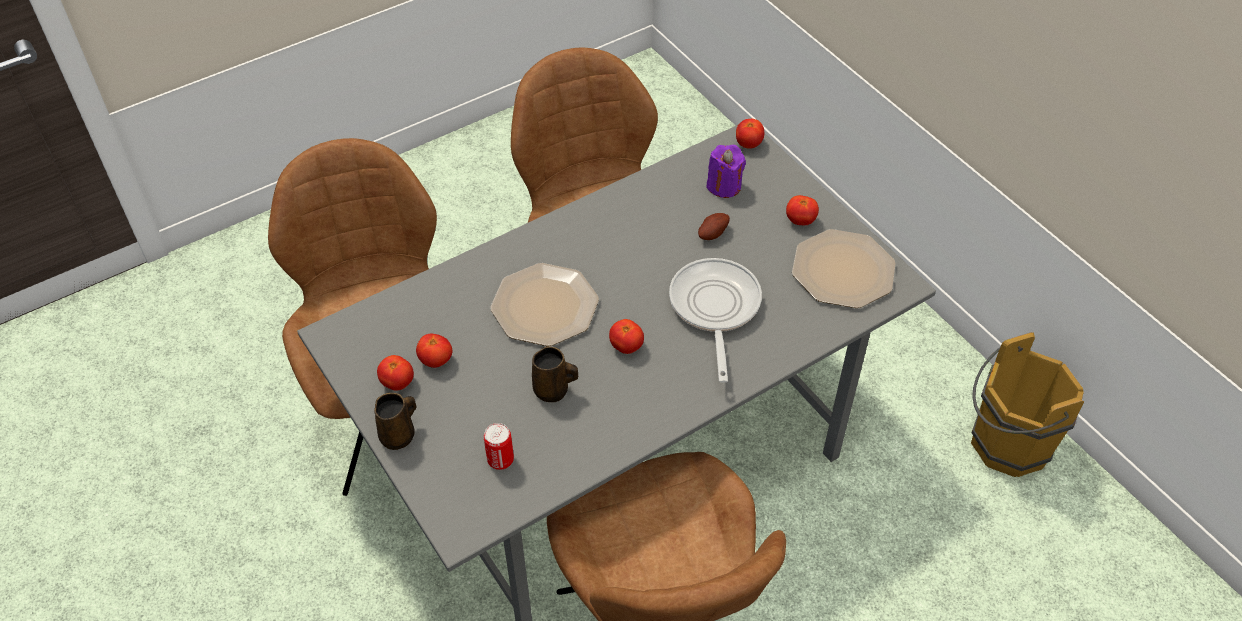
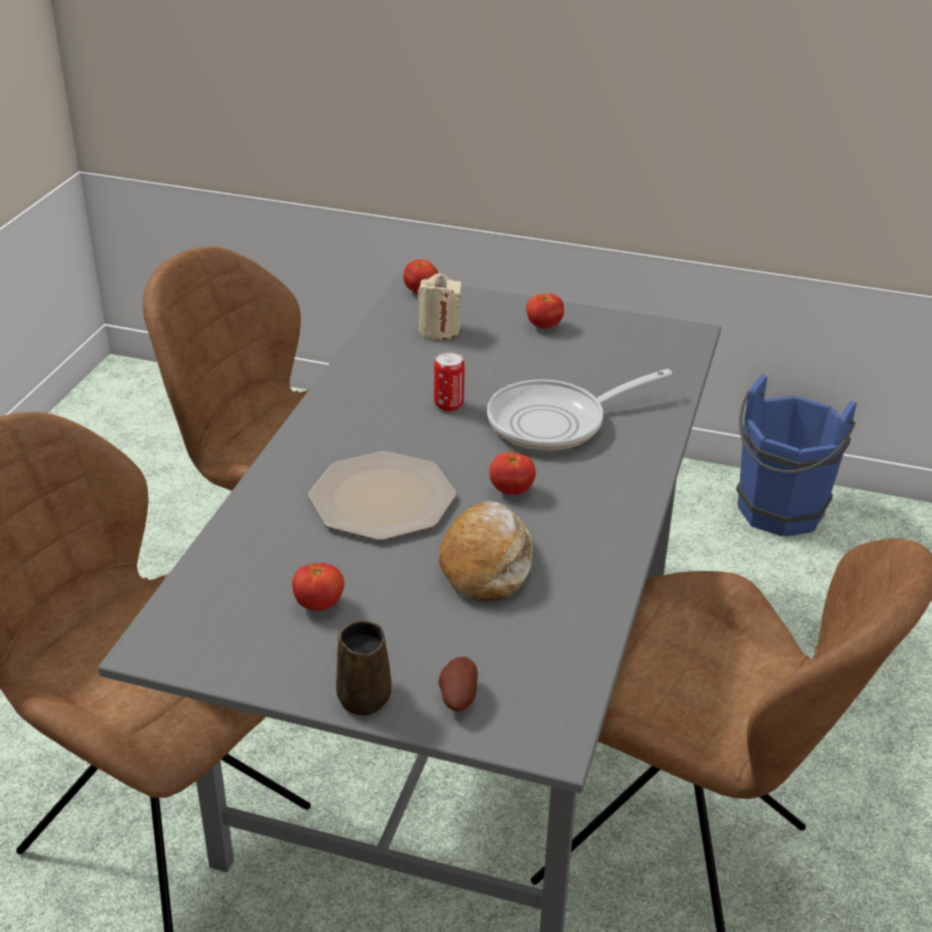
camera: 40 degrees left, 15 degrees down
tomato [377,355,414,391] -> none
can [484,423,514,470] -> can moved to [434,352,465,411]
brown mug [532,346,578,402] -> bread [439,501,533,601]
frying pan [669,258,762,383] -> frying pan turned 75 degrees counterclockwise [487,369,672,450]
potato [698,213,730,240] -> potato moved to [438,657,478,711]
purple candle [706,145,746,198] -> beige candle [418,274,462,340]
plate [792,229,896,308] -> none
brown bucket [971,332,1084,477] -> blue bucket [736,374,857,537]

